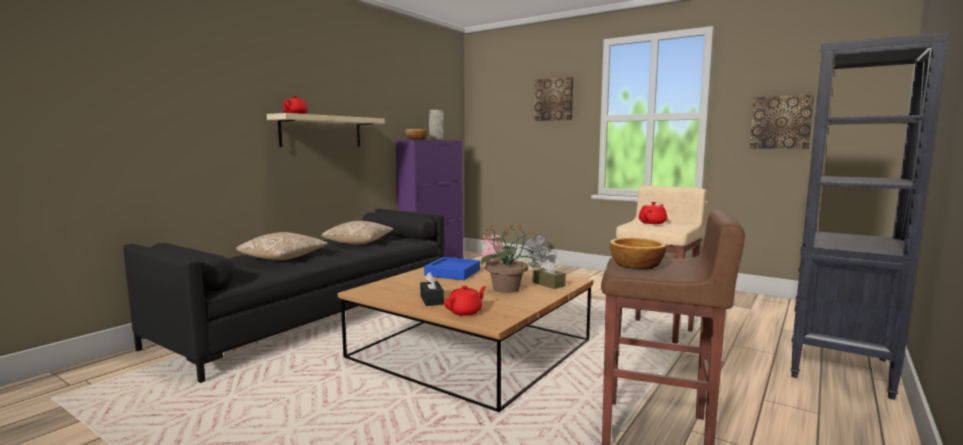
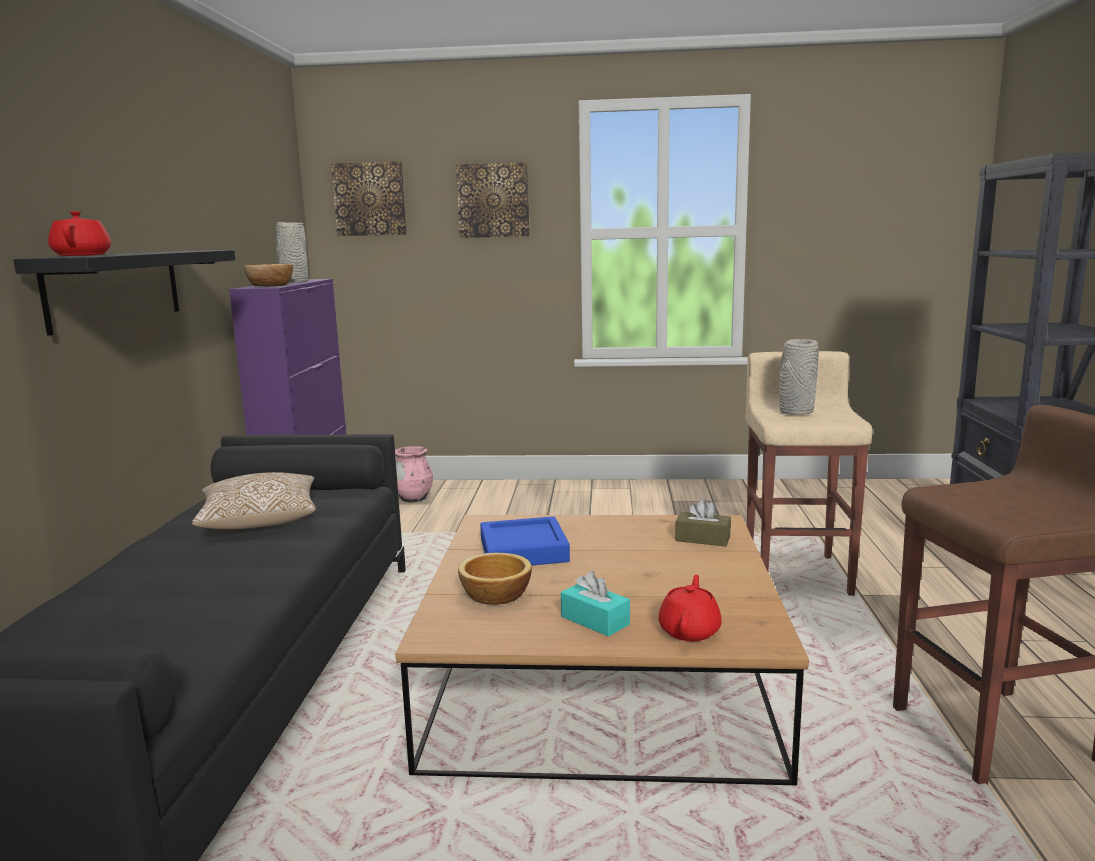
camera: 30 degrees left, 5 degrees up
pillow [236,232,328,260] -> none
beige shelf [267,113,385,147] -> black shelf [13,250,235,336]
black tissue box [420,272,444,306] -> turquoise tissue box [561,571,630,637]
potted plant [481,225,537,293] -> none
grey fan [523,234,550,268] -> none
bowl [610,238,667,270] -> bowl moved to [458,553,532,605]
red teapot [639,202,667,224] -> grey vase [779,339,819,415]
picture [750,95,814,149] -> picture moved to [331,161,406,236]

